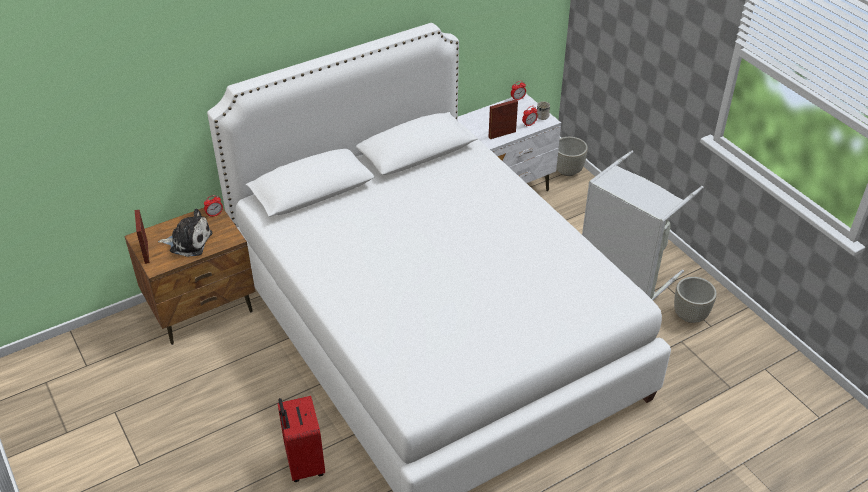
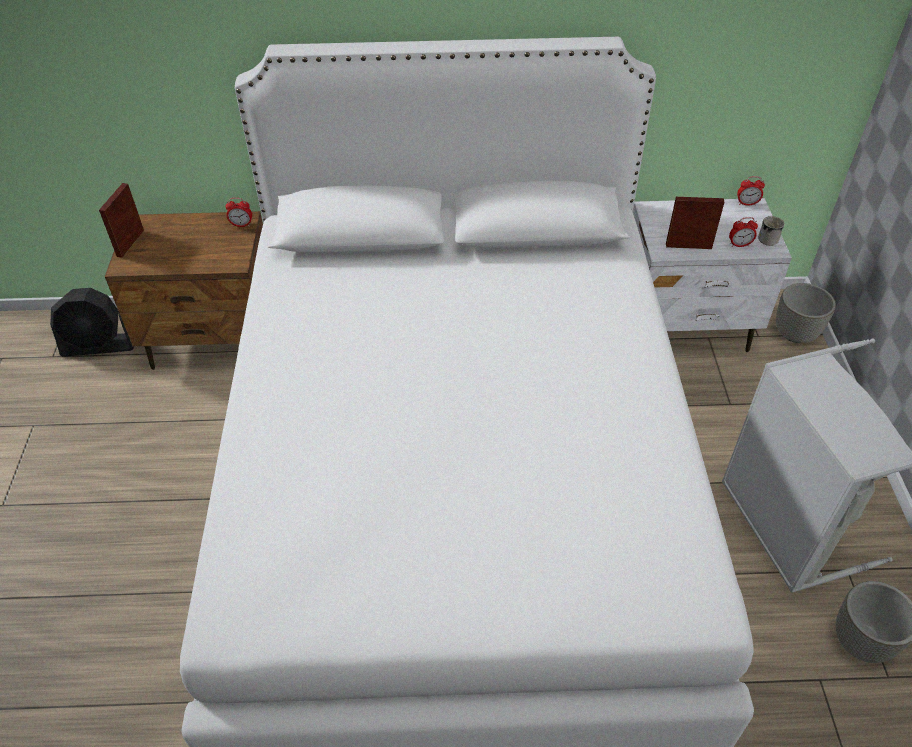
camera: 30 degrees right, 5 degrees up
plush toy [158,209,212,257] -> none
red suitcase [278,396,325,482] -> none
none -> black fan [50,288,134,357]

